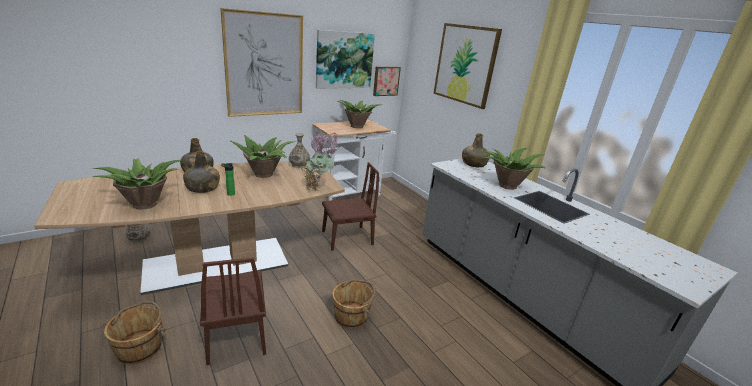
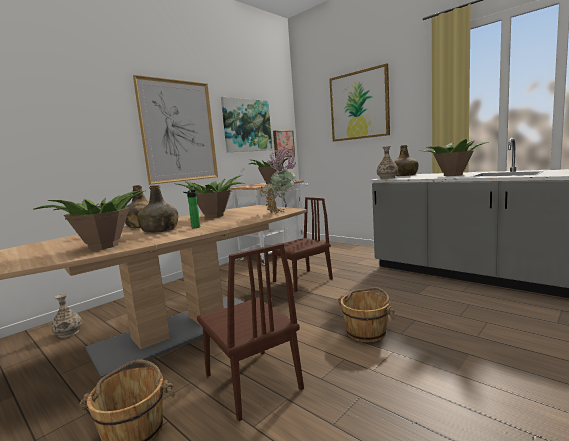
camera: 10 degrees left, 15 degrees down
vase [289,133,310,168] -> vase moved to [377,146,398,179]

